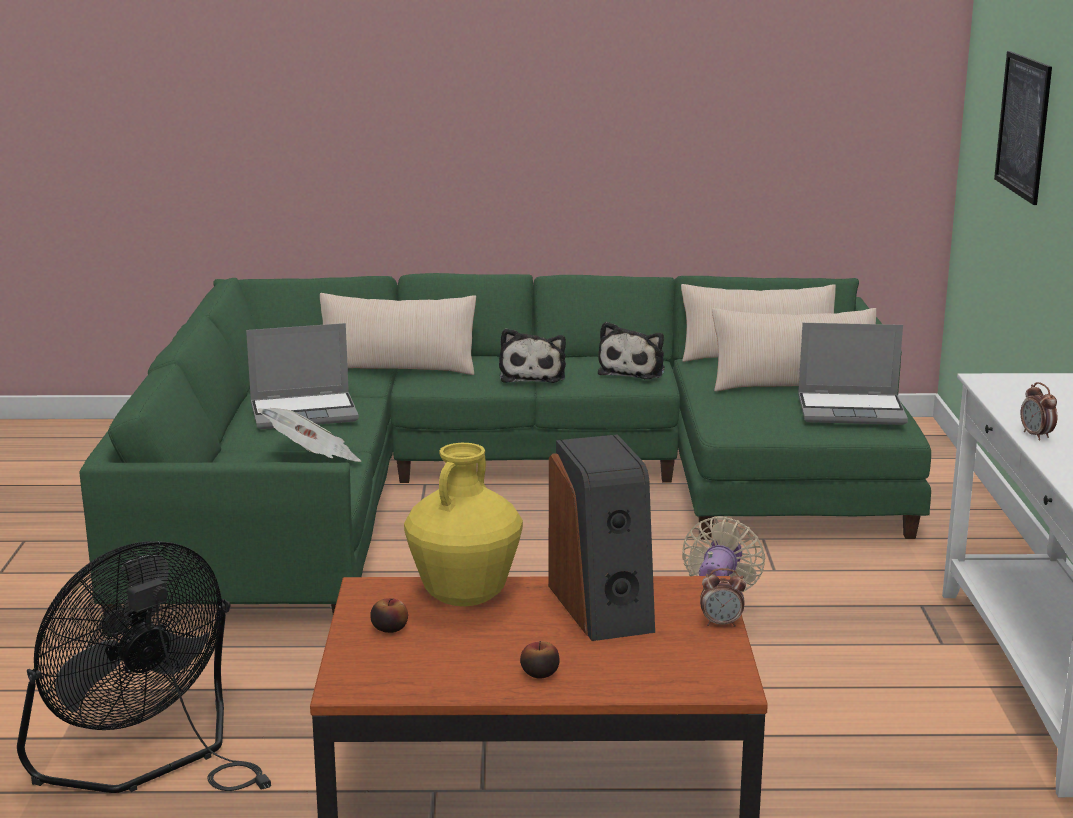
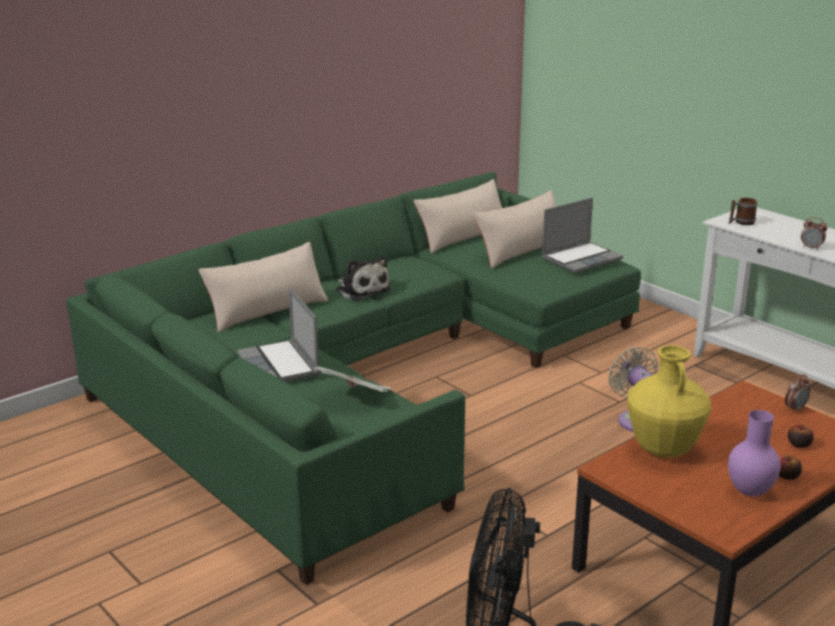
camera: 40 degrees left, 5 degrees up
laptop [246,323,359,429] -> laptop turned 120 degrees clockwise [237,287,320,382]
apple [370,598,408,633] -> apple moved to [788,425,814,448]
speaker [548,434,655,641] -> none
plush toy [598,322,665,379] -> none
picture [994,51,1052,205] -> none
none -> mug [728,198,757,225]
none -> purple vase [728,410,781,496]

